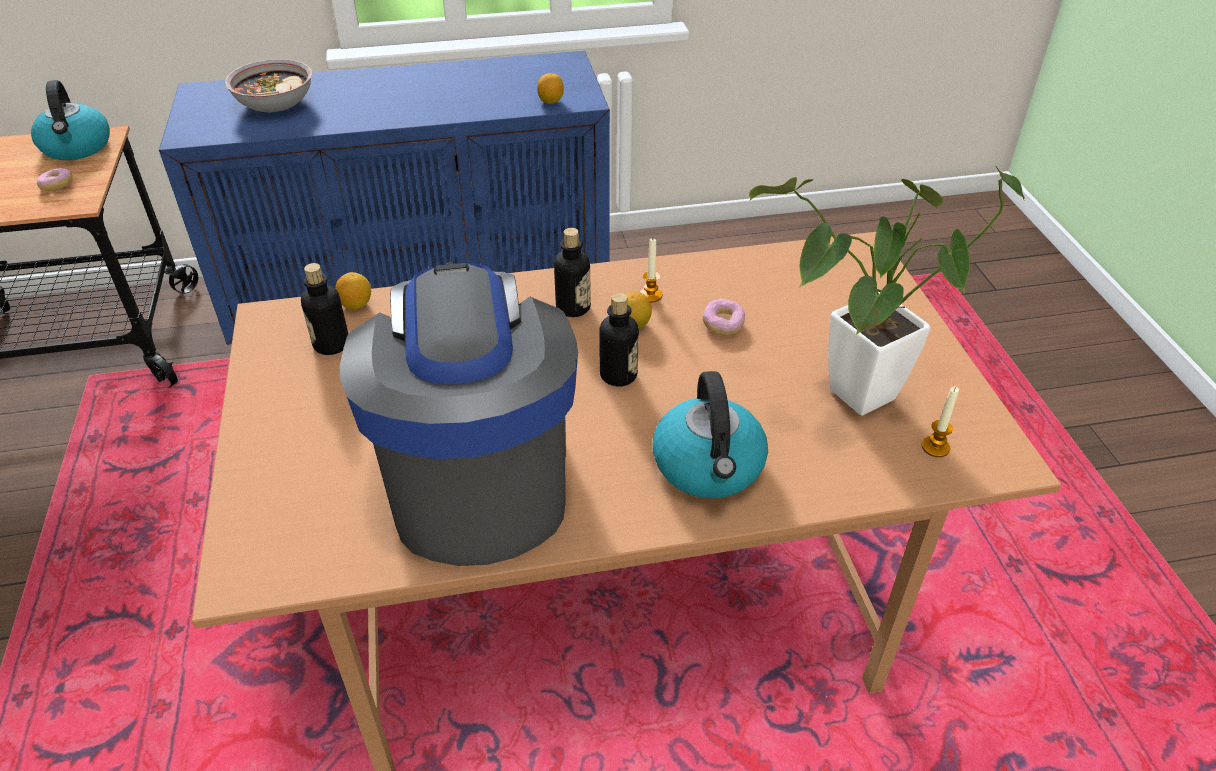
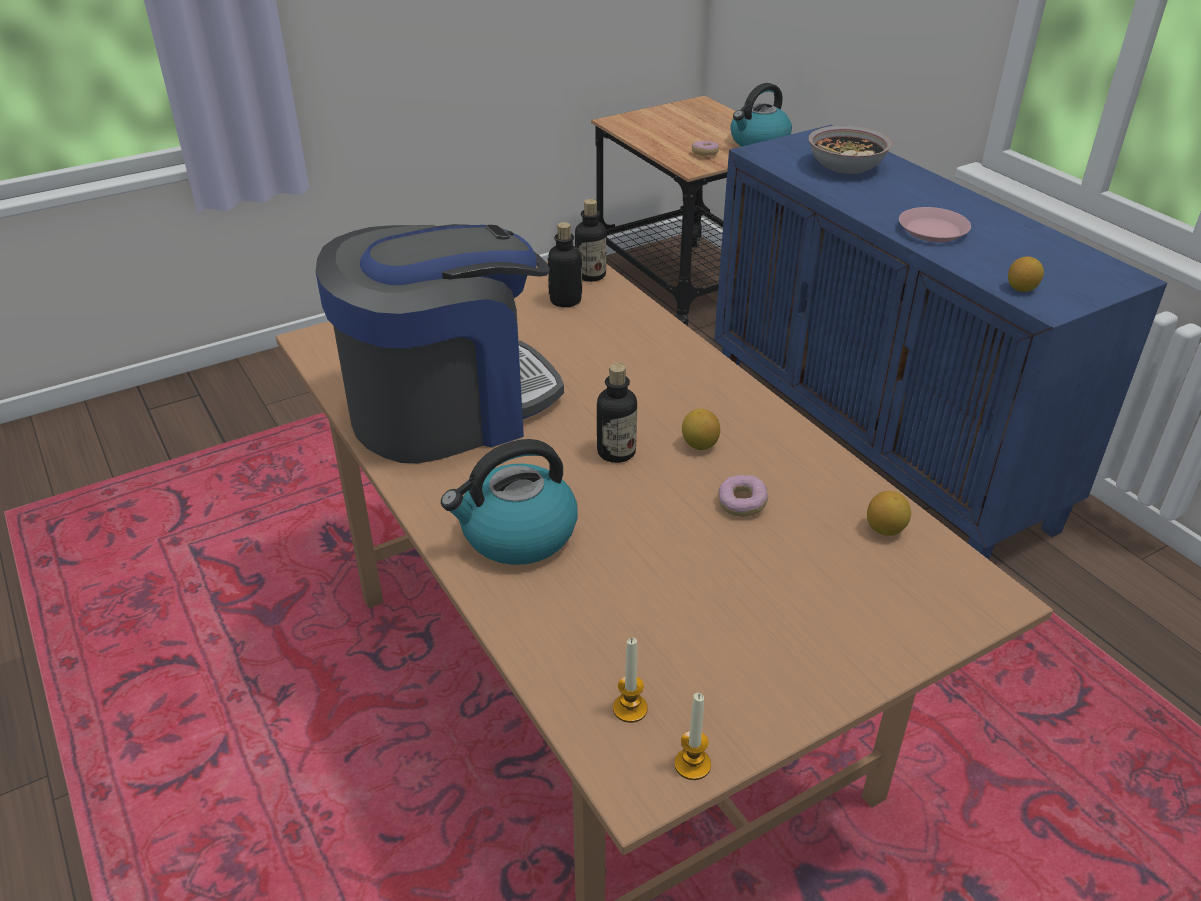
camera: 70 degrees right, 5 degrees down
lemon [335,272,371,309] -> lemon moved to [867,491,911,536]
bottle [554,228,591,317] -> bottle moved to [575,199,606,282]
candle [640,238,662,302] -> candle moved to [674,693,711,780]
potted plant [749,166,1025,416] -> none
none -> pink plate [899,207,971,242]

